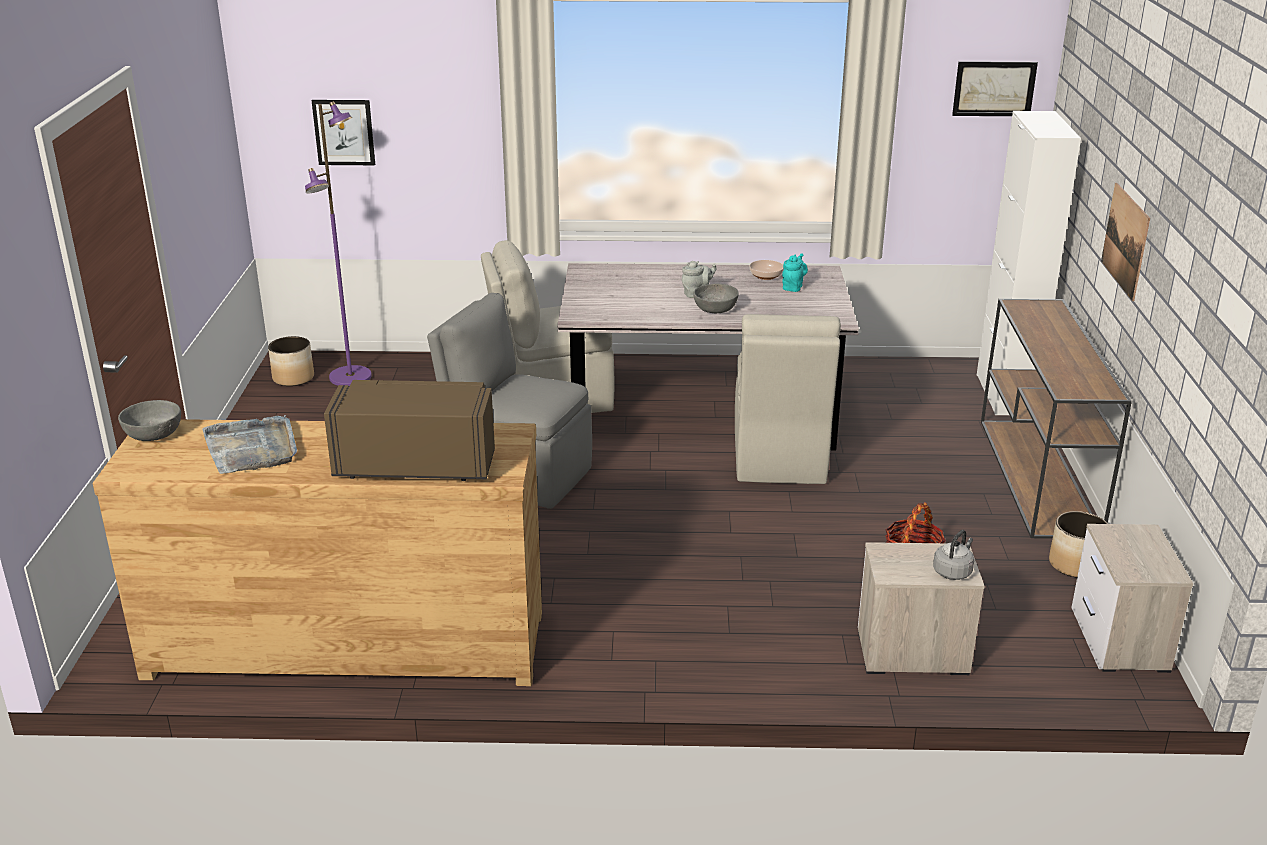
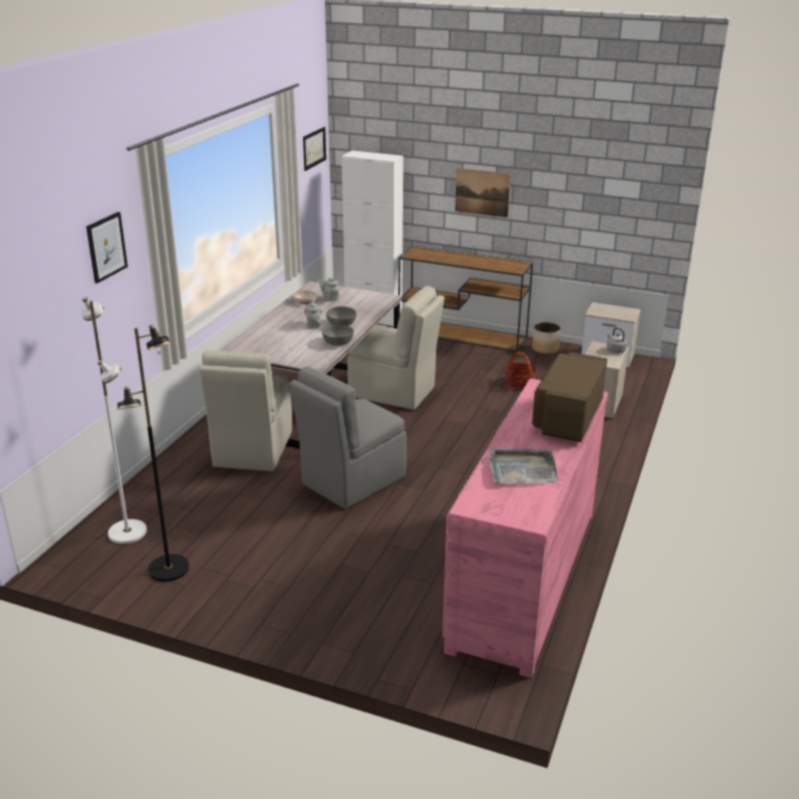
camera: 70 degrees left, 0 degrees up
brown dresser [92,419,542,686] -> pink dresser [442,378,608,678]
grey bowl [118,400,181,441] -> grey bowl moved to [322,325,354,346]
planter [268,336,314,386] -> none
purple floor lamp [305,101,372,386] -> white floor lamp [82,297,147,544]
picture [312,100,375,165] -> picture moved to [86,212,128,283]
turquoise teapot [782,253,808,292] -> grey teapot [319,277,339,301]
none -> black floor lamp [117,325,189,582]

